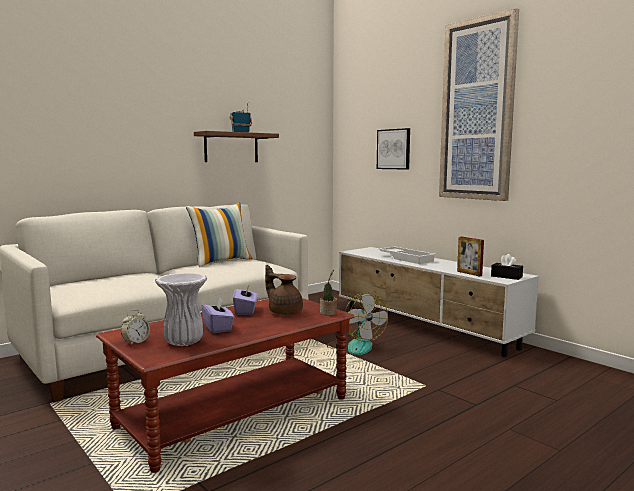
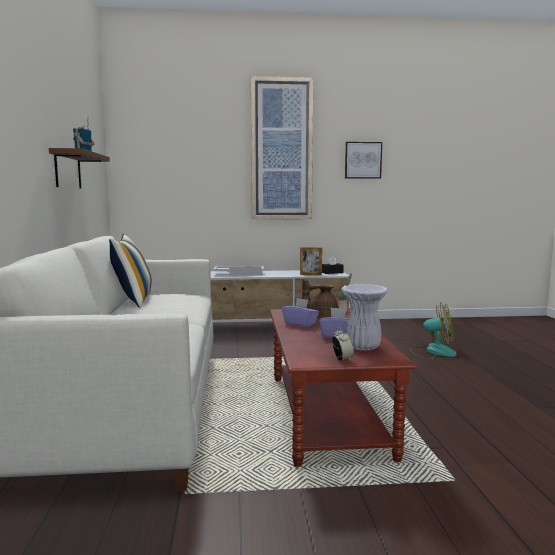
camera: 55 degrees left, 0 degrees up
fan [327,292,388,355] -> fan moved to [410,302,457,359]
picture [377,128,410,170] -> picture moved to [345,142,382,179]

